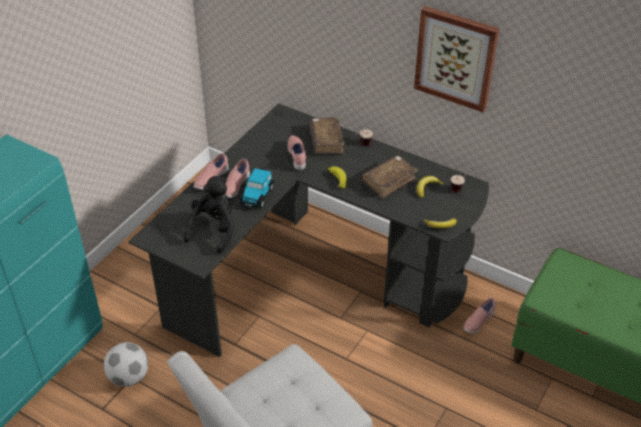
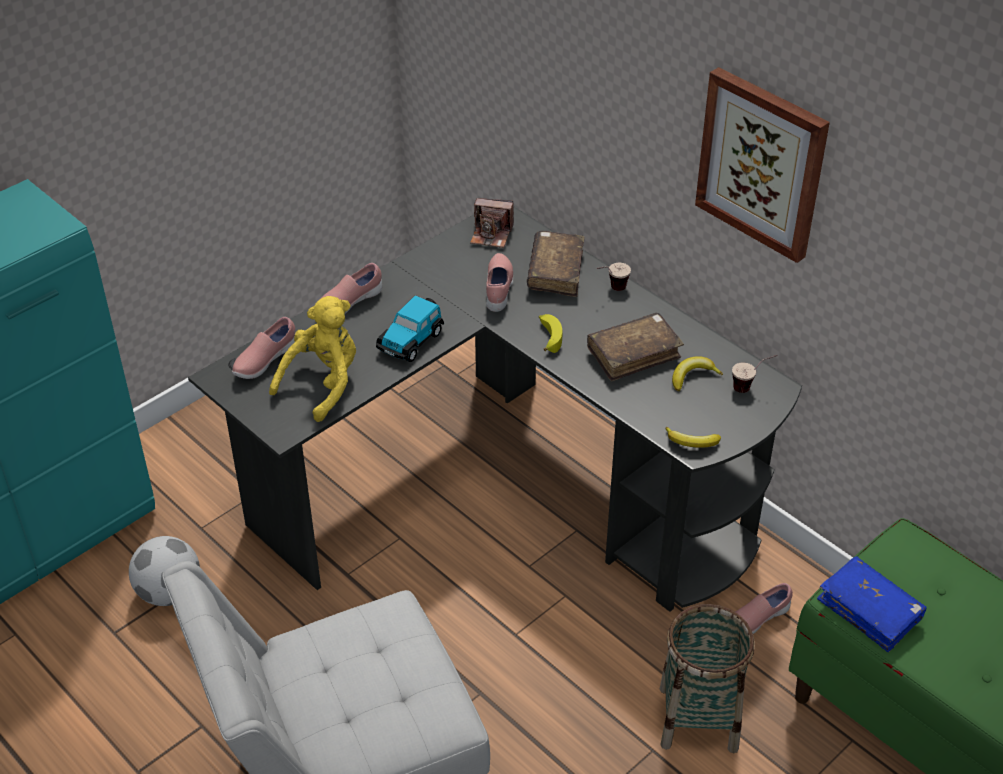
camera: 15 degrees right, 0 degrees up
black plush toy [184,176,234,254] -> yellow plush toy [269,296,356,422]
pink shoe [225,159,250,198] -> pink shoe moved to [232,317,295,379]
none -> camera [470,198,514,248]
none -> basket [660,604,755,753]
none -> blue book [817,556,926,652]

